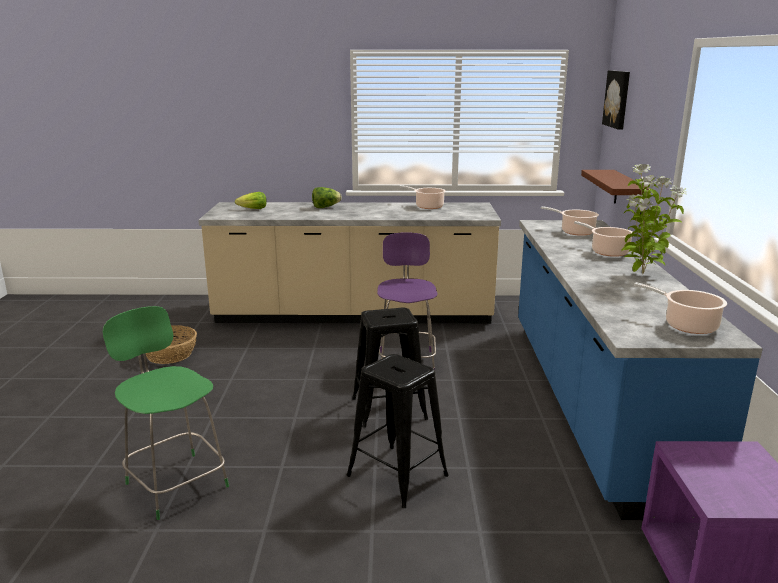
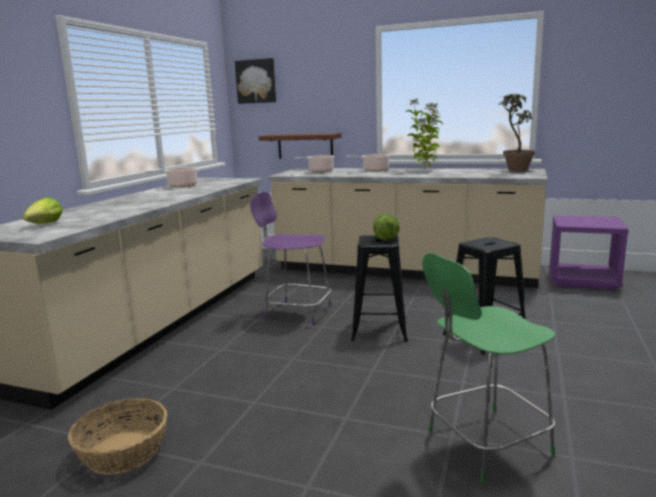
camera: 70 degrees left, 5 degrees down
lettuce [312,187,342,208] -> lettuce moved to [373,214,400,241]
blue counter [518,220,763,520] -> beige counter [268,168,548,288]
cooking pot [634,282,727,334] -> potted plant [499,94,535,172]

